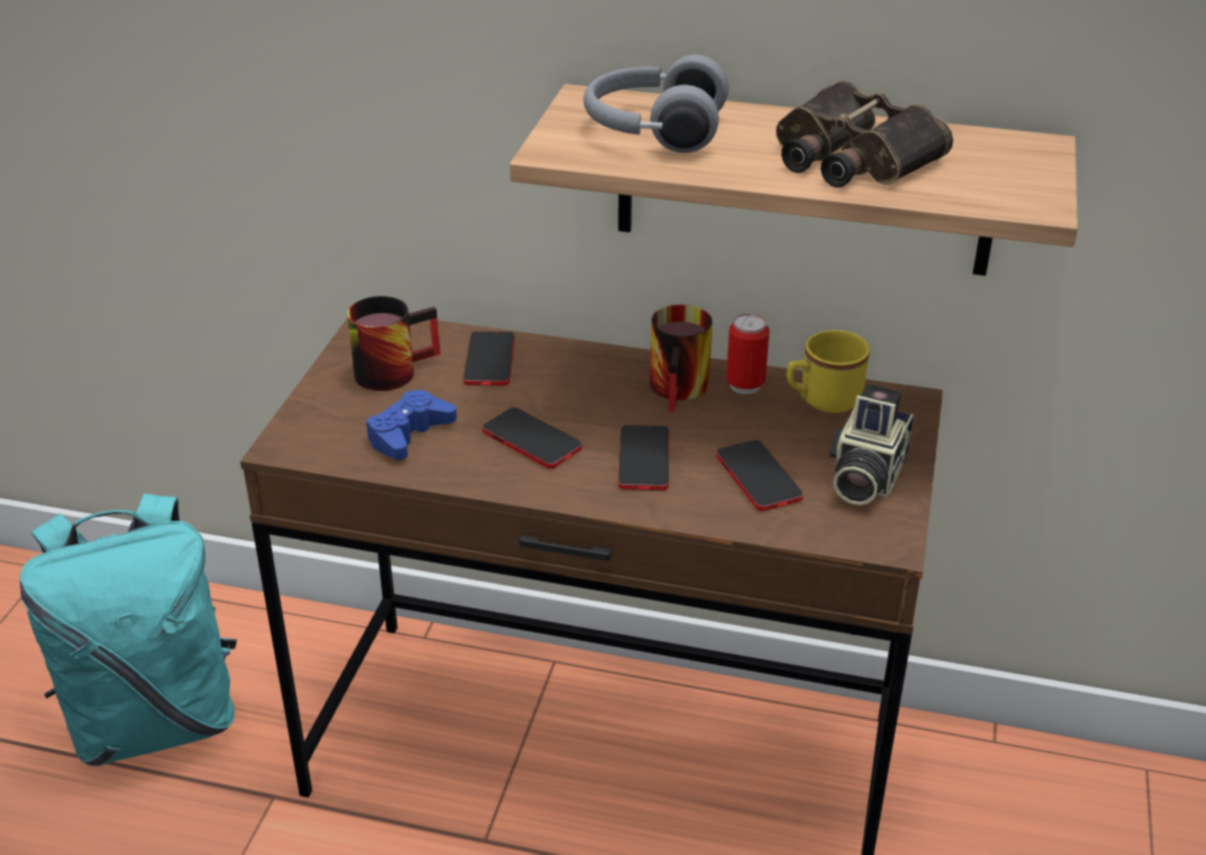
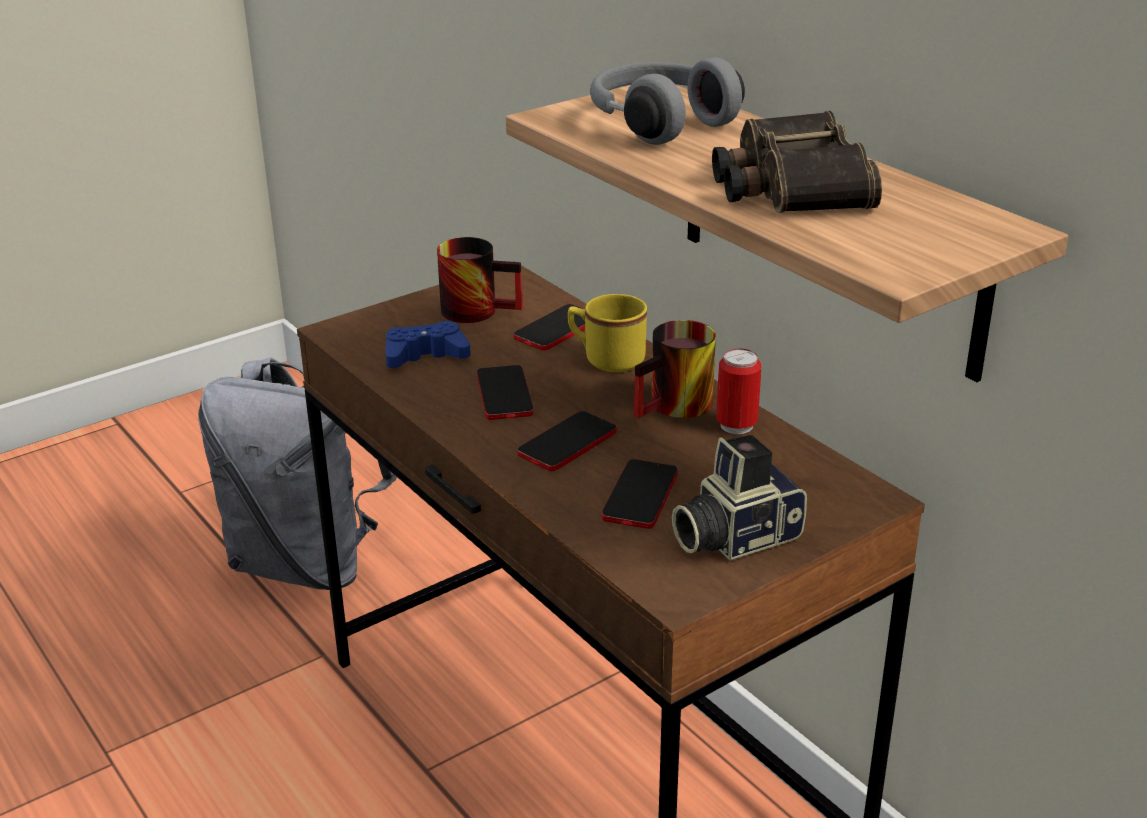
camera: 40 degrees right, 5 degrees down
turquoise backpack [20,494,237,766] -> grey backpack [198,357,397,590]
yellow mug [787,330,870,413] -> yellow mug moved to [568,294,647,372]

